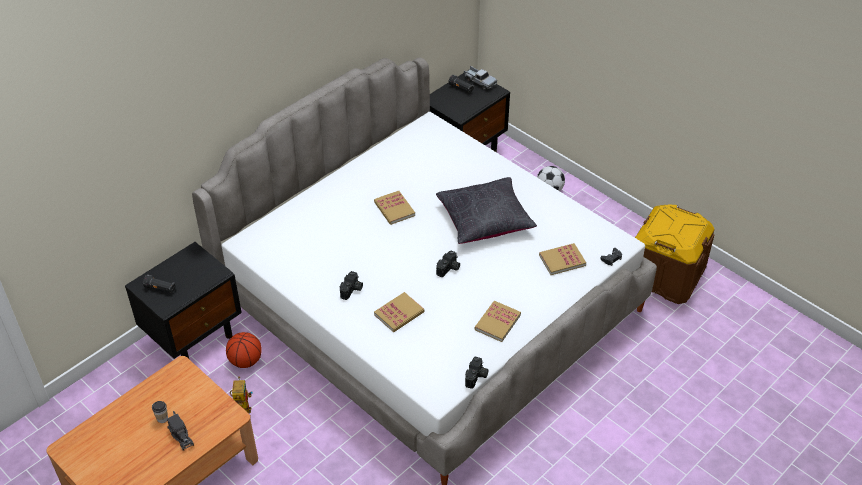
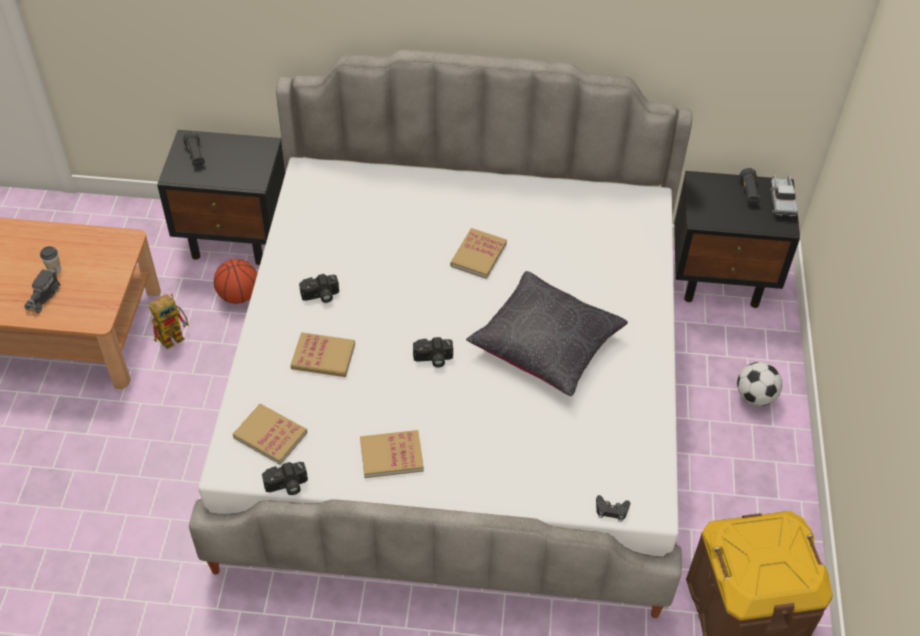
camera: 50 degrees right, 5 degrees up
book [539,243,586,275] -> book moved to [233,404,307,465]

